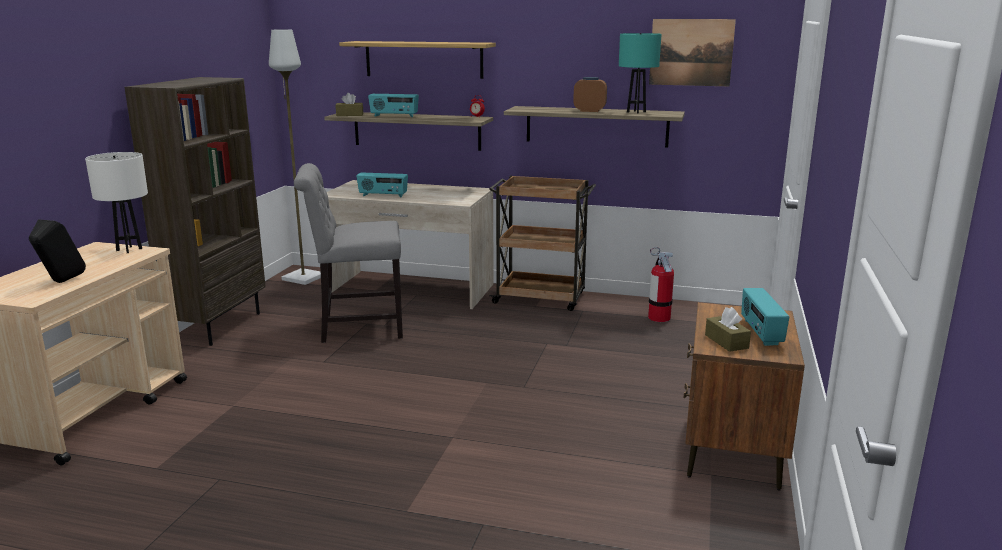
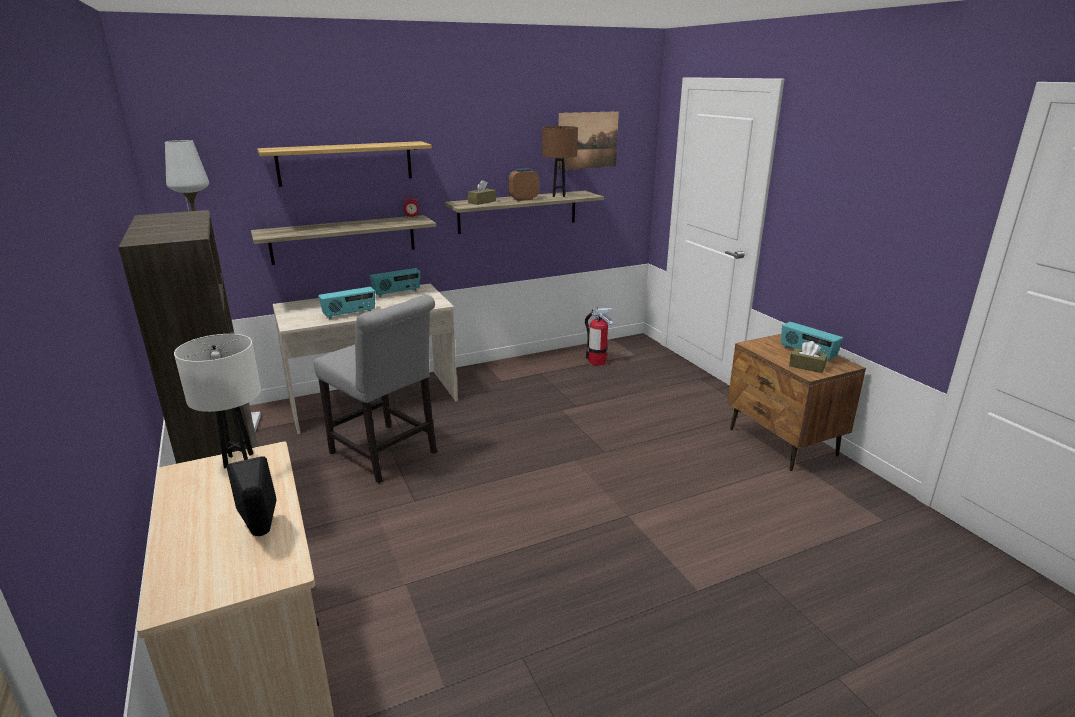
camera: 40 degrees left, 5 degrees up
grey chair [294,163,403,343] -> grey chair turned 90 degrees counterclockwise [314,295,437,483]
brown tissue box [336,93,363,116] -> brown tissue box moved to [468,180,496,205]
radio [368,94,419,117] -> radio moved to [370,268,420,297]
brown cart [489,176,596,311] -> none
turquoise table lamp [619,33,662,114] -> brown table lamp [542,126,578,197]

